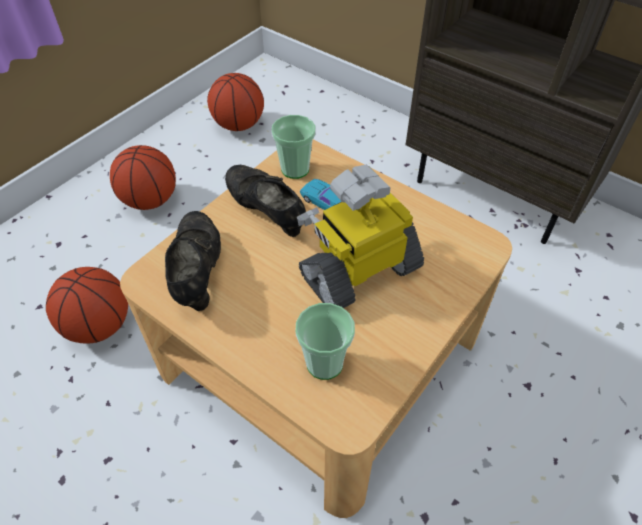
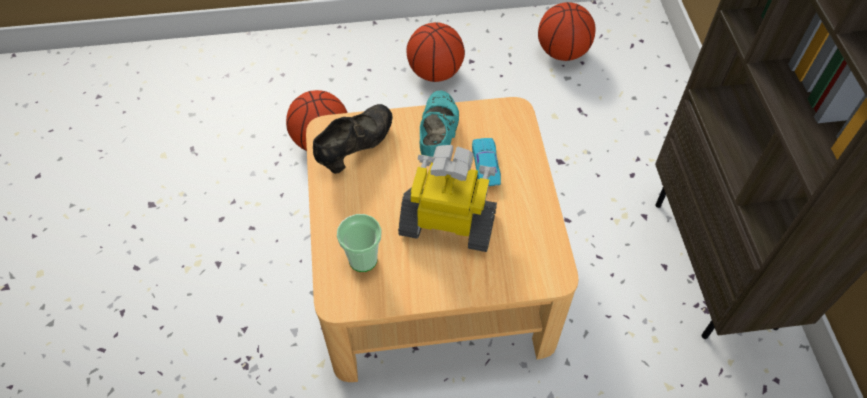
camera: 45 degrees right, 5 degrees up
black shoe [225,165,306,237] -> turquoise shoe [420,90,459,157]
cup [271,115,316,179] -> none

